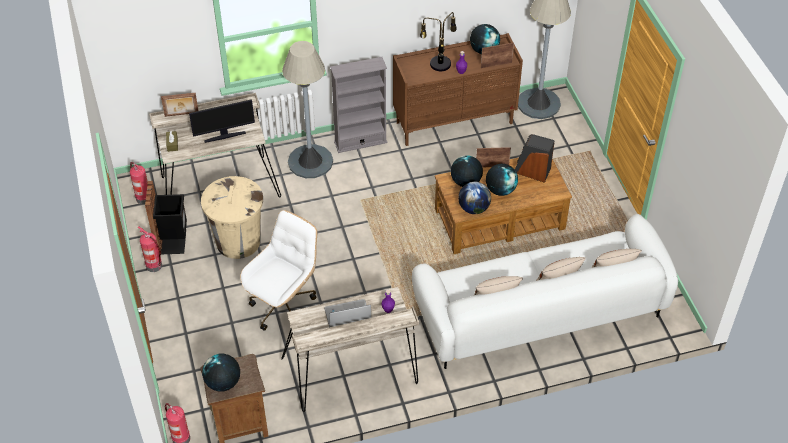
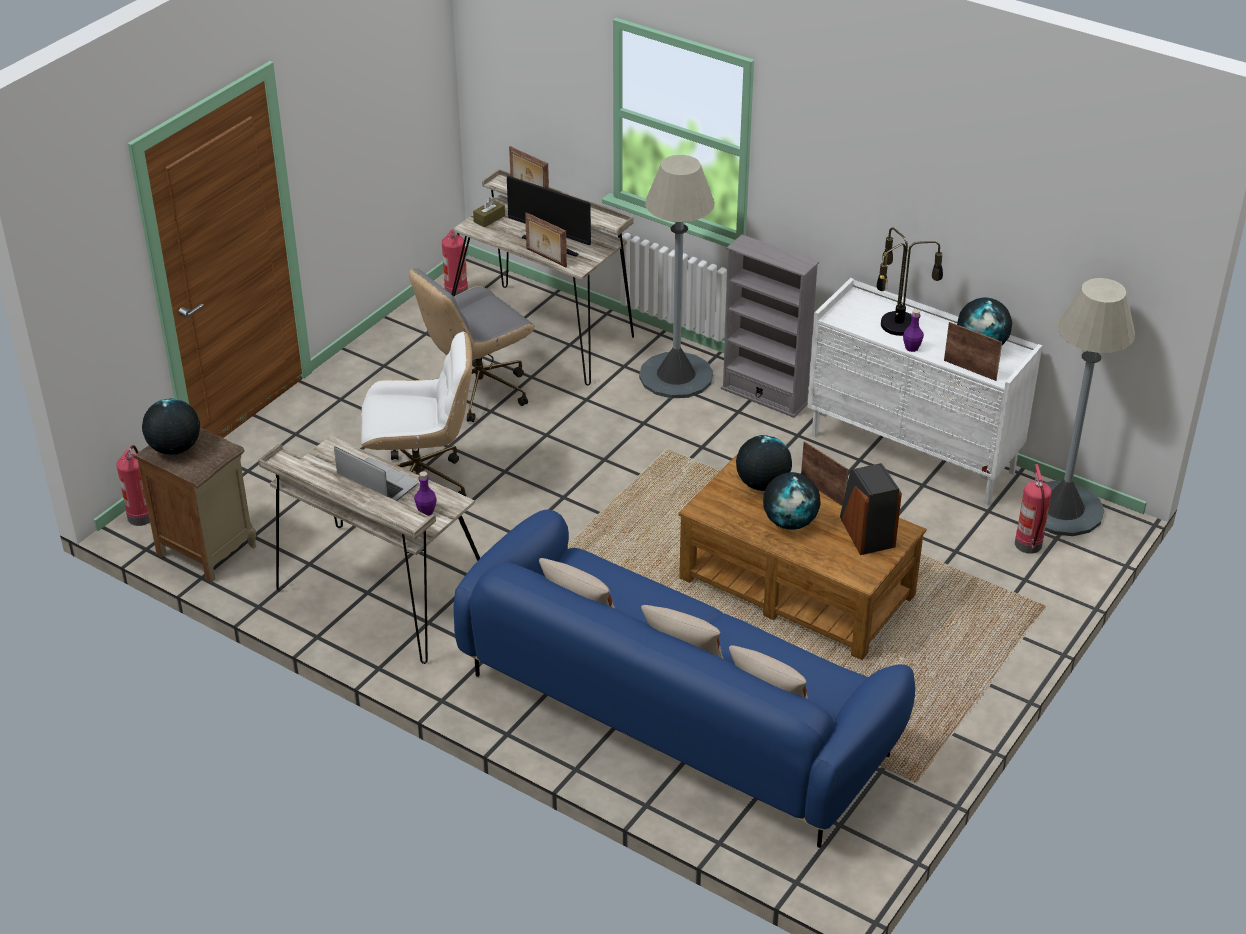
camera: 50 degrees right, 10 degrees down
fire extinguisher [137,227,162,272] -> fire extinguisher moved to [1015,464,1052,554]
black trash can [145,181,187,254] -> none
beige trash can [201,176,263,259] -> grey office chair [409,269,535,422]
brown cabinet [393,33,523,146] -> white cabinet [807,278,1042,506]
white sofa [412,214,678,369] -> blue sofa [453,510,915,848]
globe [458,182,491,214] -> none
none -> picture frame [525,212,567,267]

